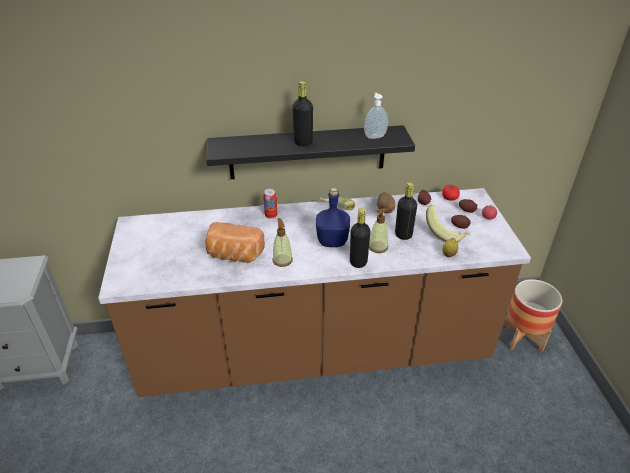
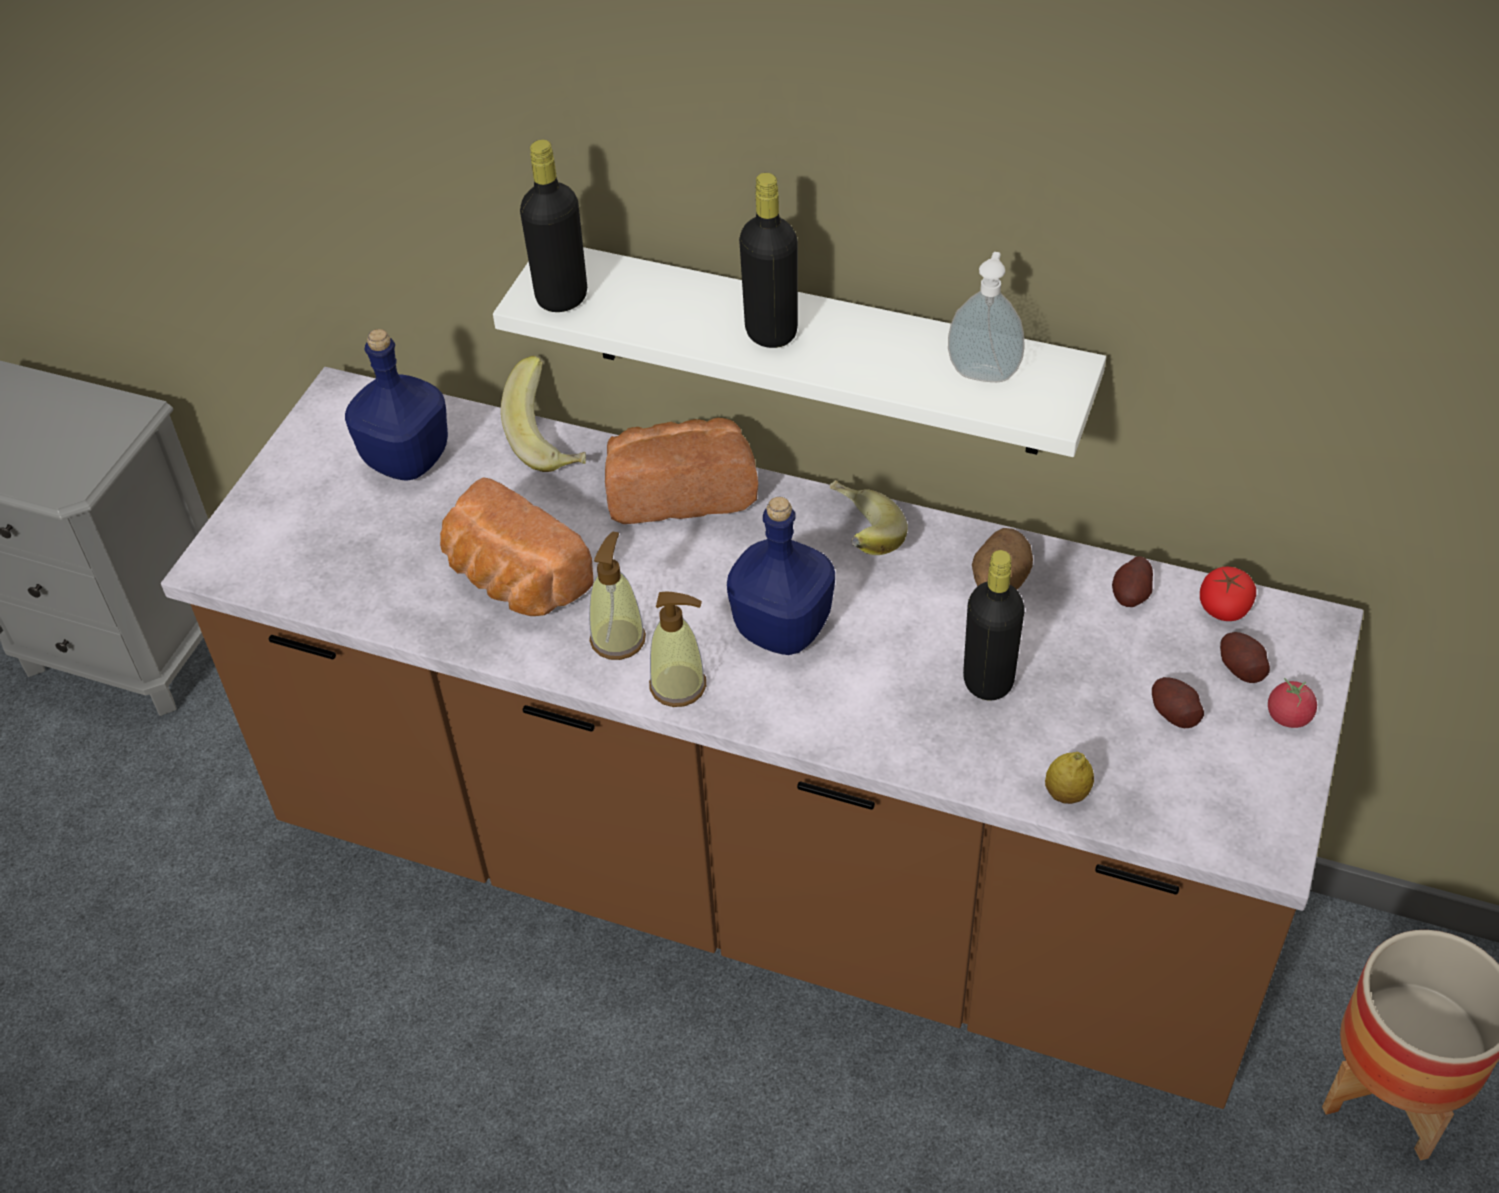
camera: 30 degrees right, 10 degrees up
black shelf [206,125,415,179] -> white shelf [493,247,1106,457]
can [263,189,277,219] -> bread [605,418,758,524]
black bottle [350,208,371,268] -> black bottle moved to [520,140,587,312]
soap dispenser [369,208,392,253] -> soap dispenser moved to [649,591,706,707]
banana [426,205,470,243] -> banana moved to [501,356,586,472]
none -> blue bottle [345,329,448,481]

